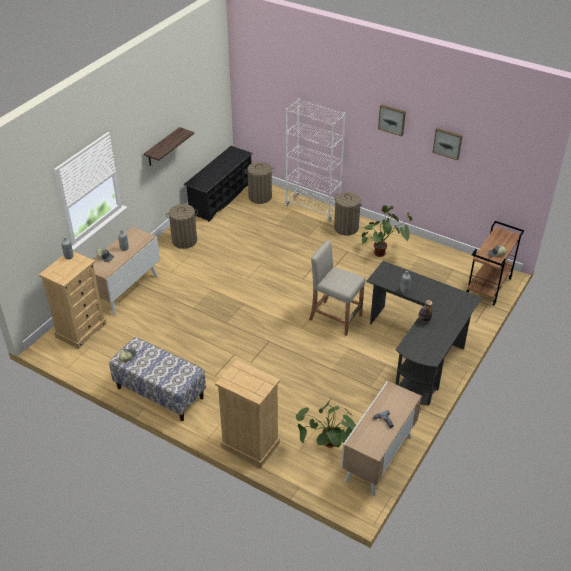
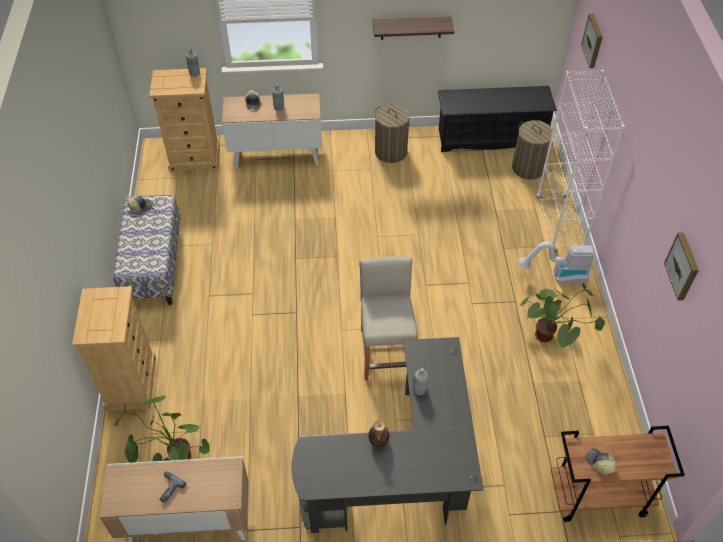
camera: 55 degrees right, 10 degrees up
laundry basket [334,192,363,236] -> vacuum cleaner [518,242,594,285]
picture [378,104,406,136] -> picture moved to [581,14,603,68]

